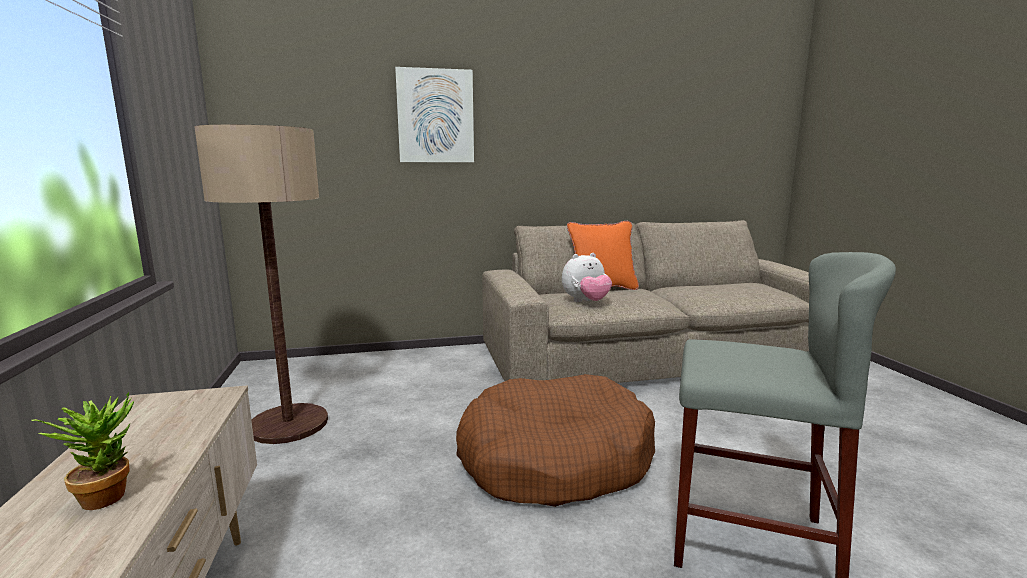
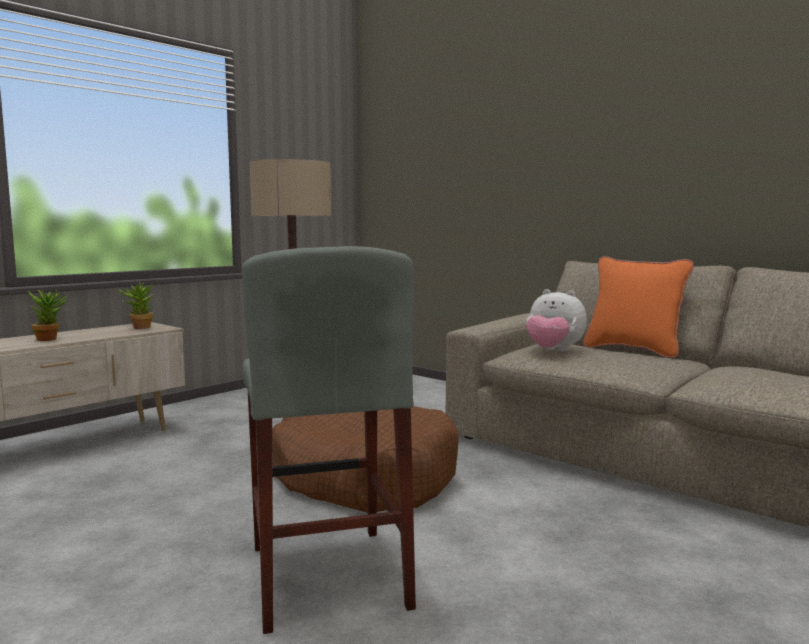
camera: 55 degrees right, 5 degrees down
picture [395,67,474,162] -> none
none -> potted plant [118,281,153,329]

